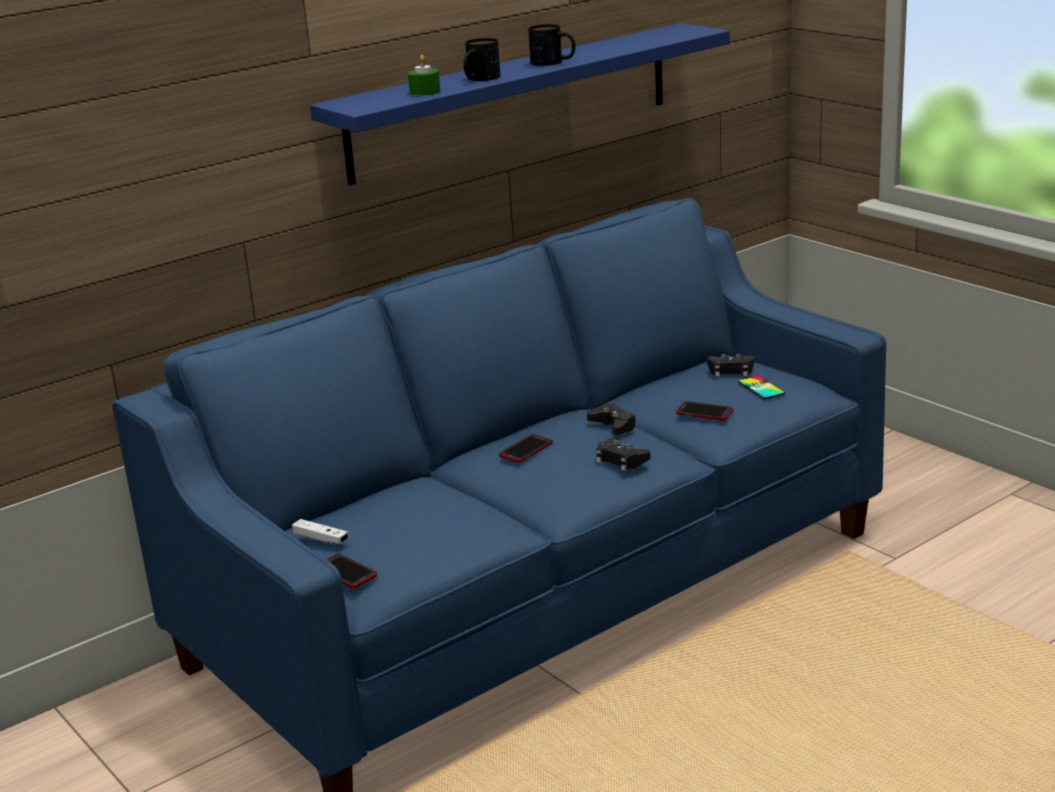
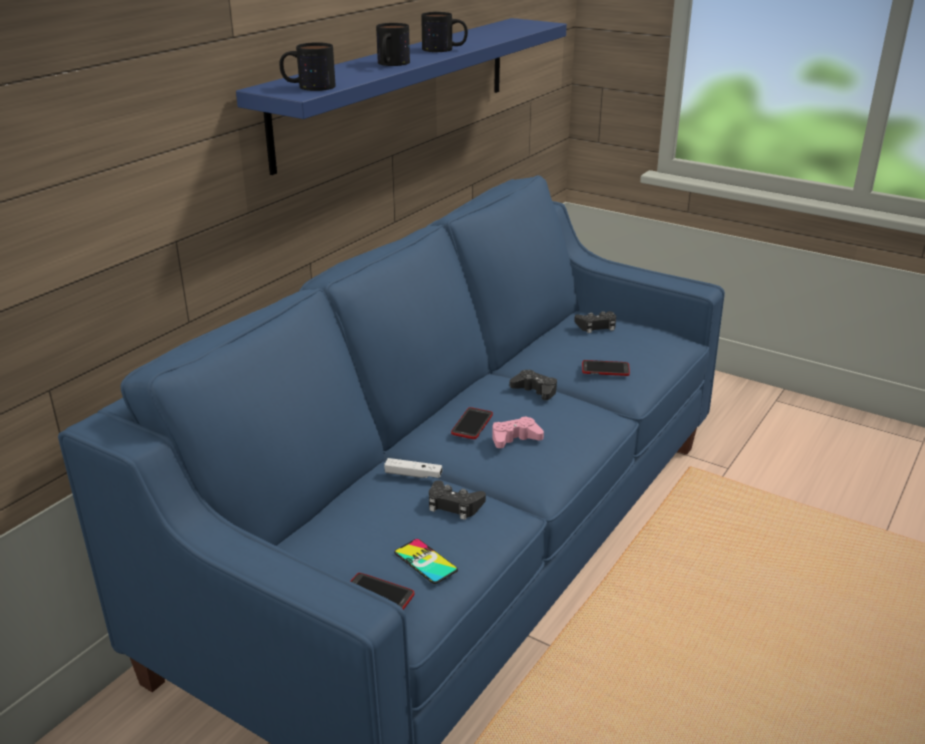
camera: 20 degrees left, 5 degrees up
white game controller [292,519,349,544] -> white game controller moved to [384,458,442,478]
green candle [408,55,440,96] -> none
black game controller [596,438,650,471] -> black game controller moved to [429,480,486,520]
phone [738,376,785,399] -> phone moved to [394,539,458,584]
none -> mug [279,42,336,91]
none -> pink game controller [492,416,544,448]

